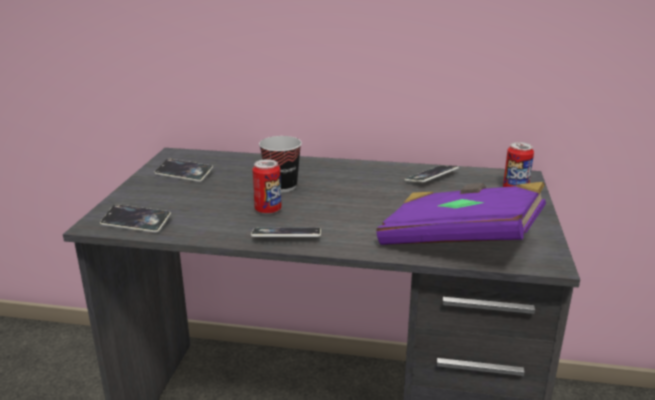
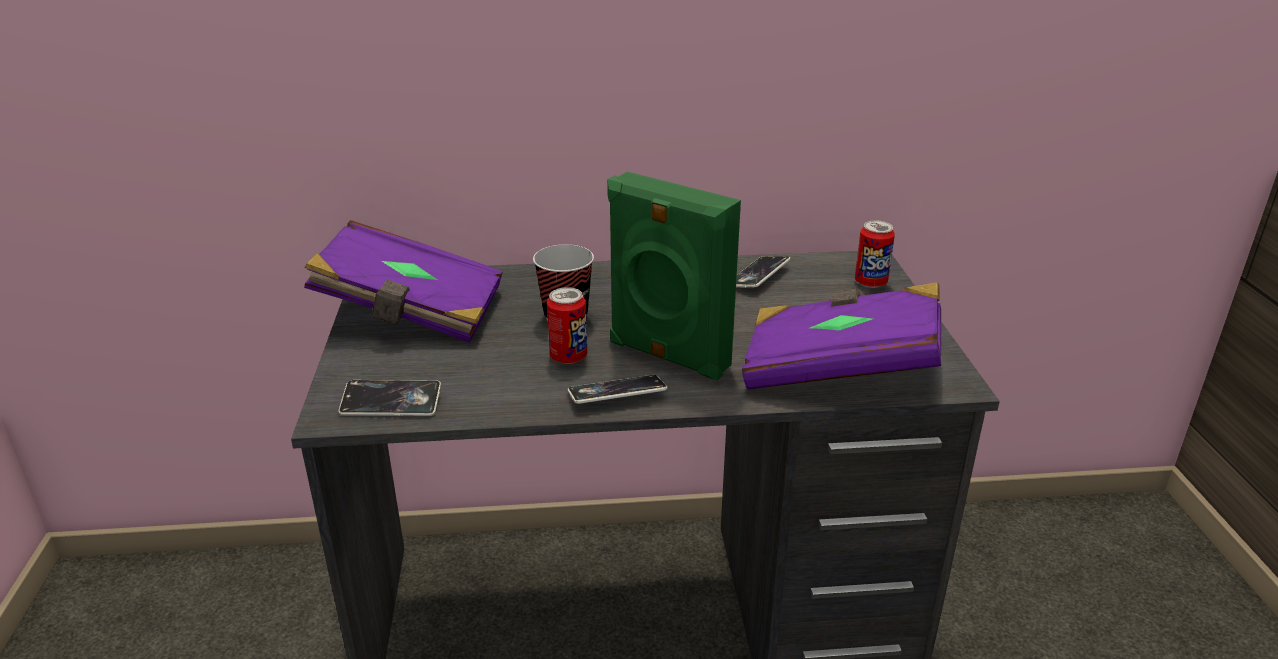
camera: 15 degrees left, 5 degrees up
phone [154,158,213,182] -> purple book [304,220,503,343]
none -> green speaker [607,172,741,380]

